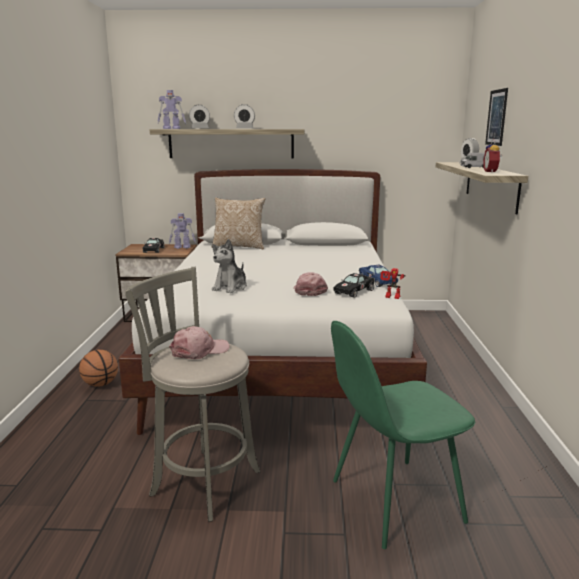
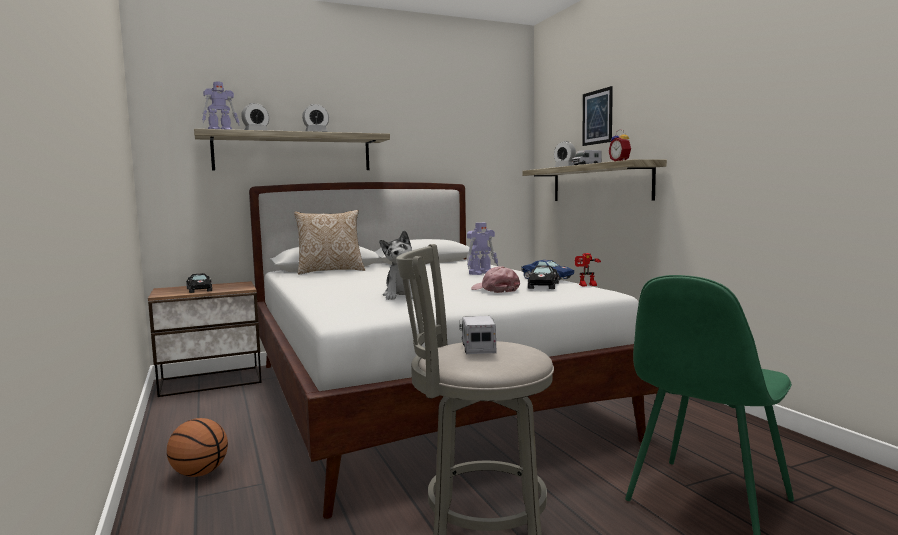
camera: 25 degrees left, 10 degrees down
toy robot [169,213,196,249] -> toy robot moved to [467,223,498,275]
pink cap [169,326,229,359] -> toy truck [459,316,497,354]

